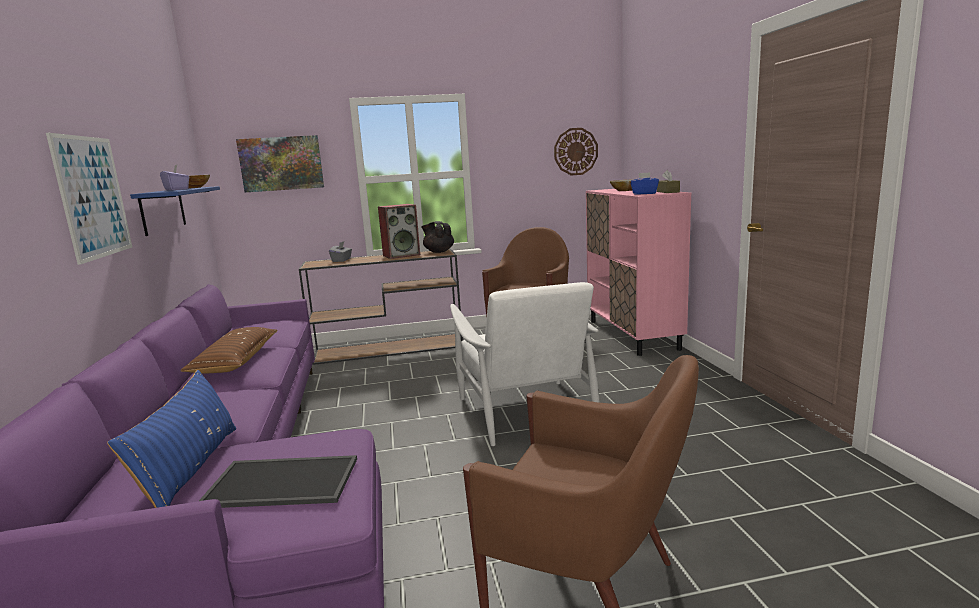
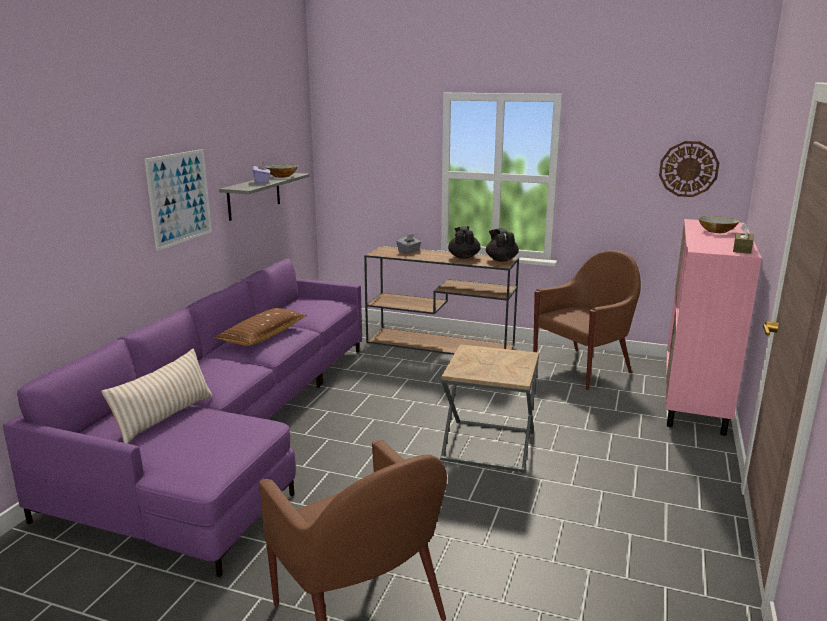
camera: 30 degrees right, 5 degrees up
blue pillow [107,370,236,508] -> beige pillow [101,349,213,444]
blue shelf [130,186,220,236] -> grey shelf [219,173,310,221]
tray [199,455,357,508] -> none
picture [236,135,324,192] -> none
speaker [378,204,420,259] -> black teapot [448,226,481,259]
white armchair [450,282,599,446] -> brown side table [440,345,539,472]
blue tissue box [631,172,659,195] -> none

